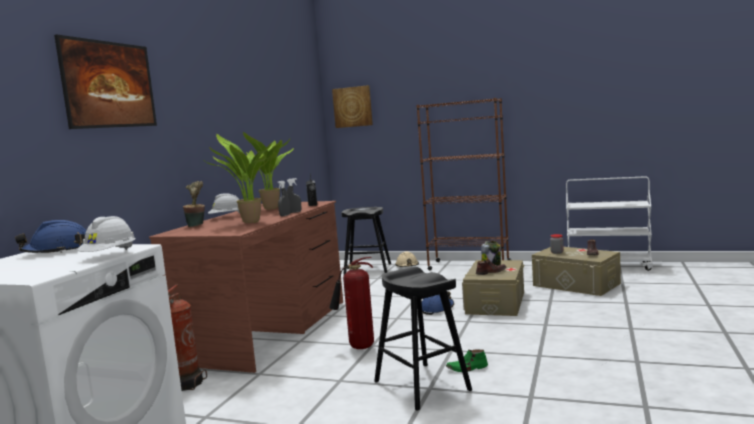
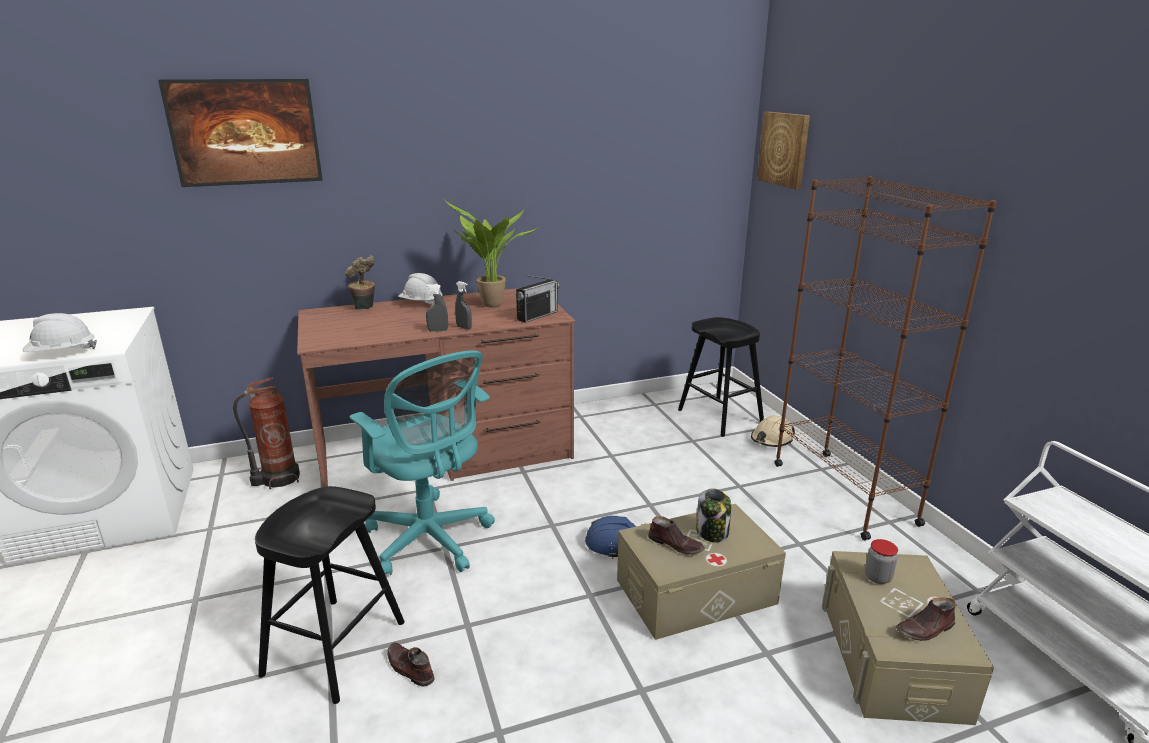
camera: 50 degrees right, 15 degrees up
blue hard hat [15,220,86,253] -> none
potted plant [205,134,272,223] -> none
fire extinguisher [329,257,374,349] -> turquoise office chair [349,350,495,575]
green shoe [446,349,488,372] -> brown shoe [387,643,435,687]

